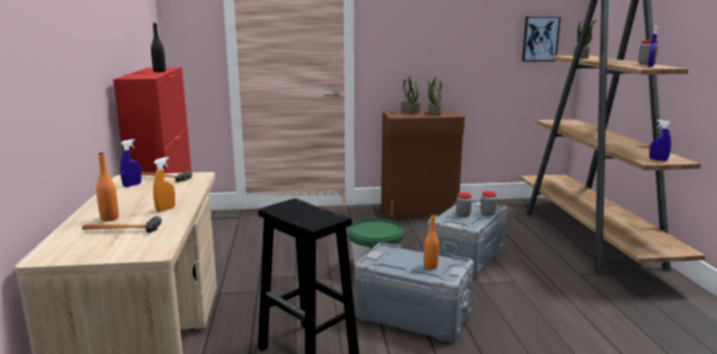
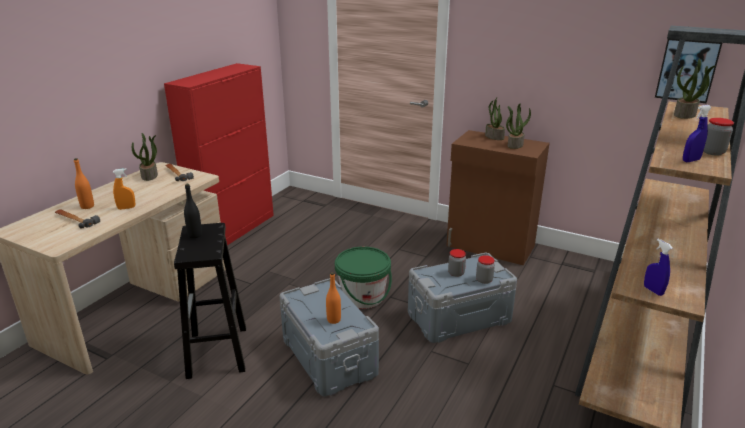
camera: 35 degrees right, 10 degrees up
blue spray bottle [120,139,142,187] -> potted plant [132,133,158,181]
black bottle [151,23,166,72] -> black bottle moved to [184,184,202,238]

